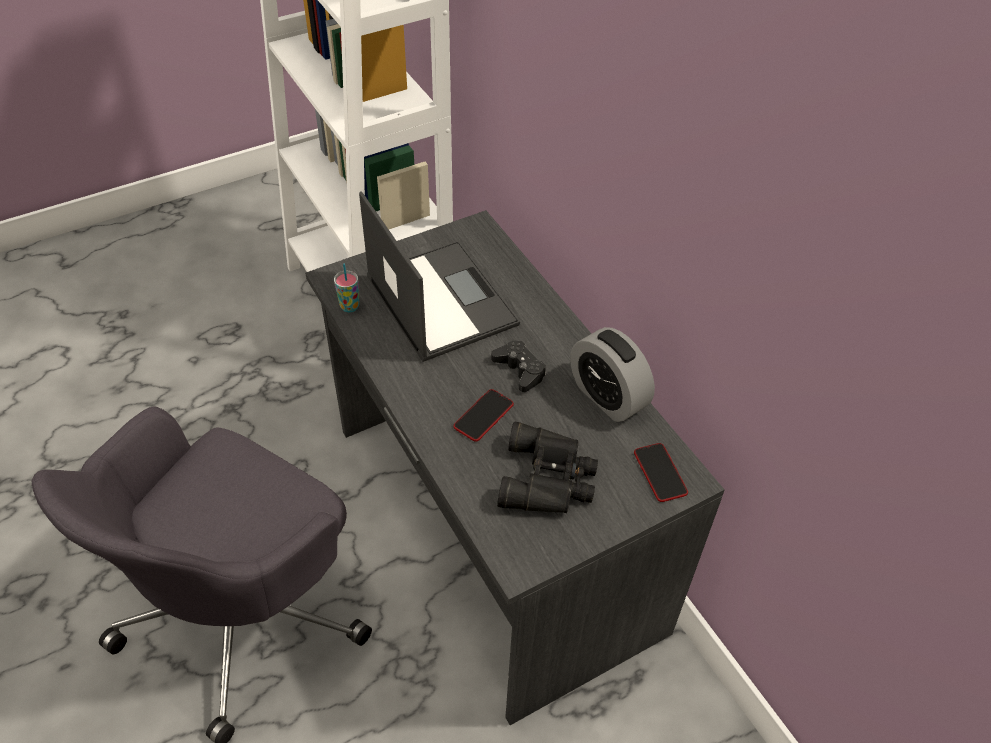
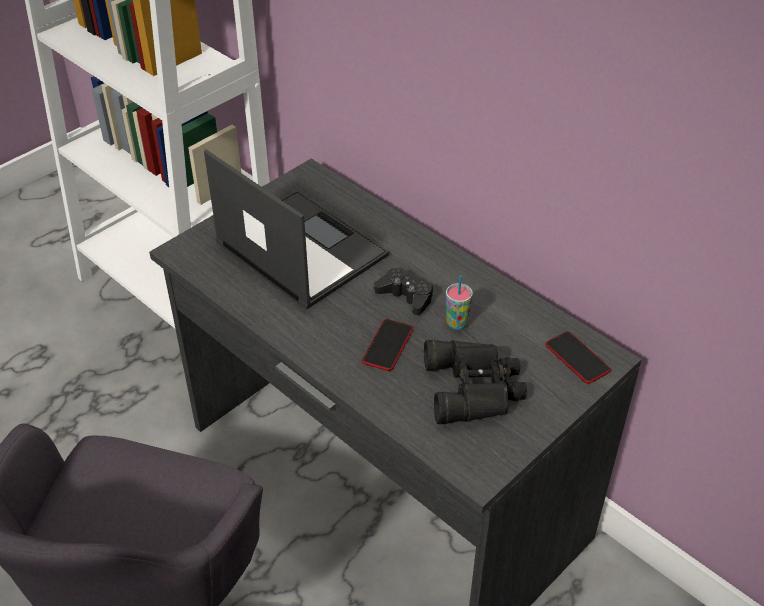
camera: 15 degrees left, 5 degrees down
cup [334,264,359,312] -> cup moved to [446,276,473,330]
alarm clock [570,327,655,422] -> none

